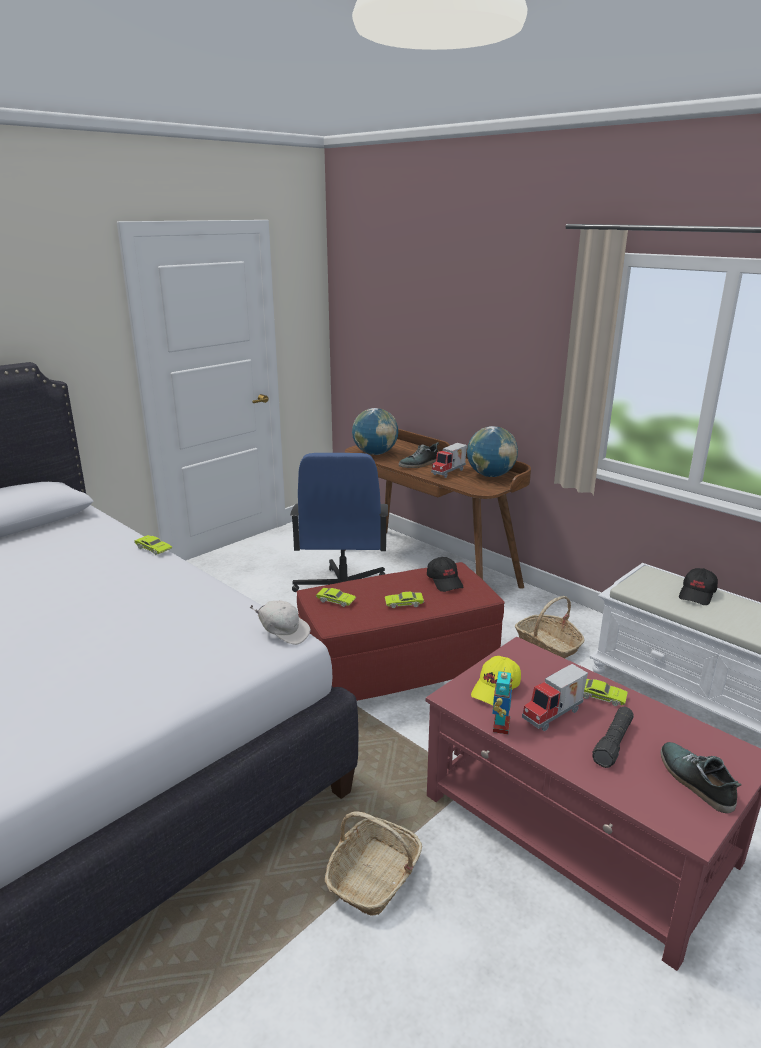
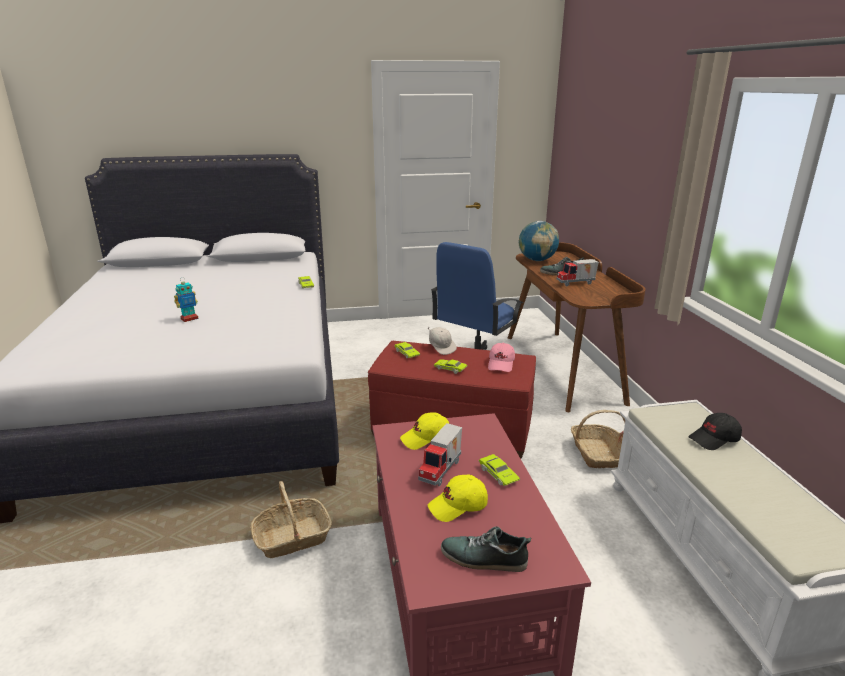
camera: 35 degrees right, 0 degrees up
white cap [250,601,310,645] -> white cap moved to [428,327,457,355]
black cap [427,557,463,592] -> pink cap [488,343,515,372]
globe [467,426,518,477] -> none
toy robot [493,669,512,734] -> toy robot moved to [174,277,198,322]
toy truck [522,664,588,731] -> toy truck turned 60 degrees counterclockwise [418,423,462,486]
black flashlight [592,707,634,768] -> yellow cap [428,474,488,522]
shoe [660,742,742,813] -> shoe turned 90 degrees counterclockwise [441,526,531,572]

